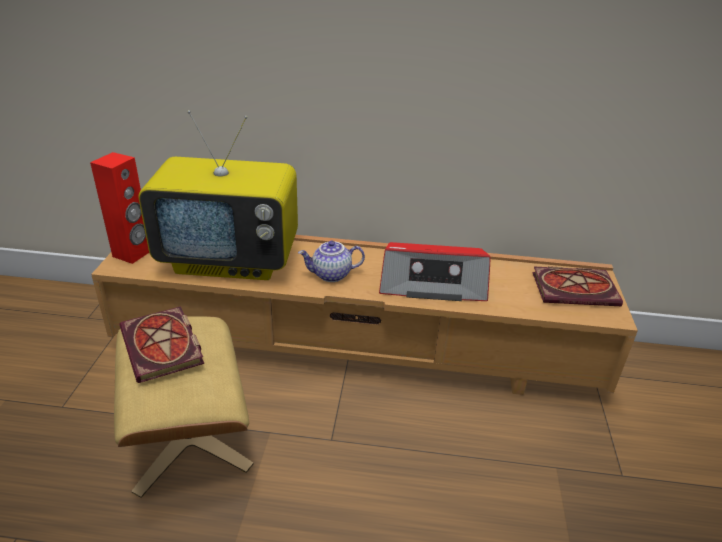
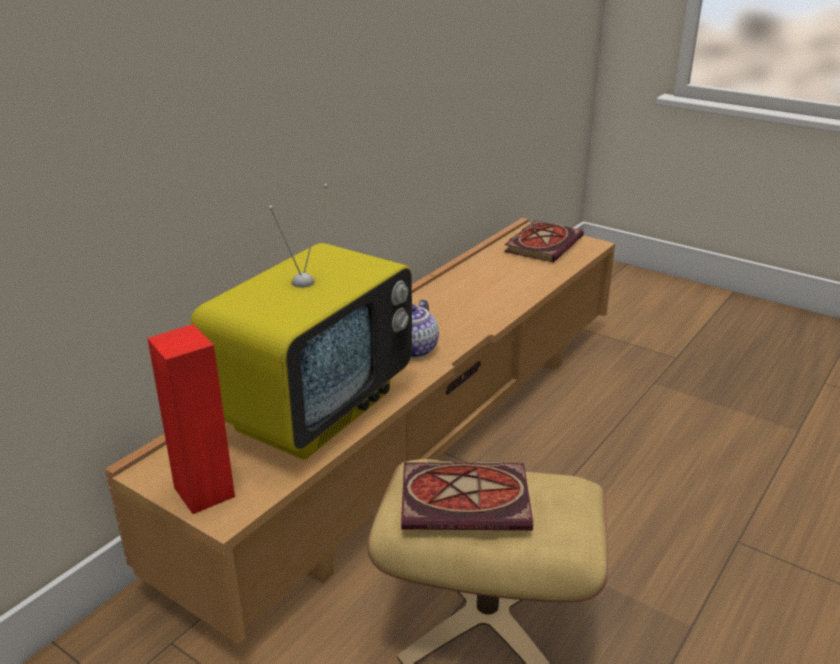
camera: 60 degrees left, 5 degrees down
radio [379,242,491,301] -> none

